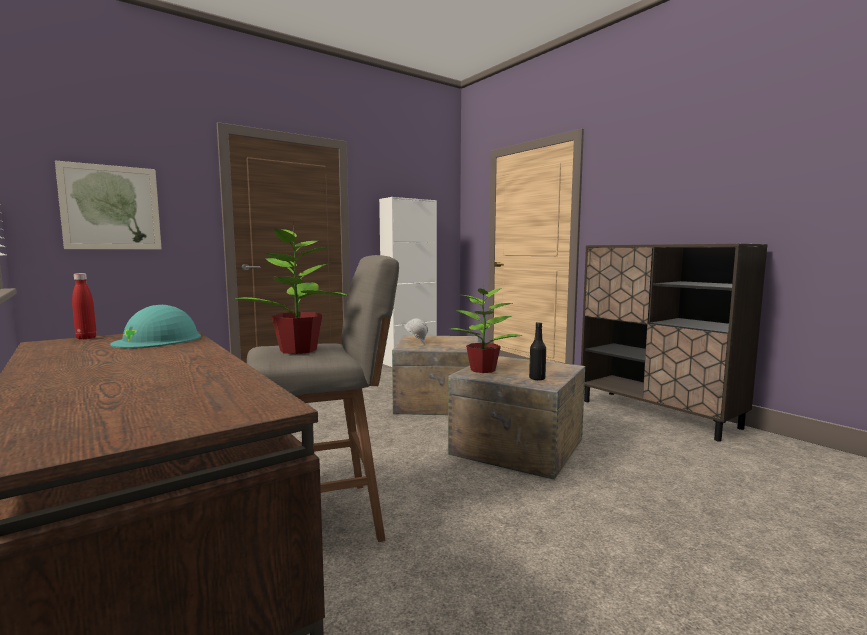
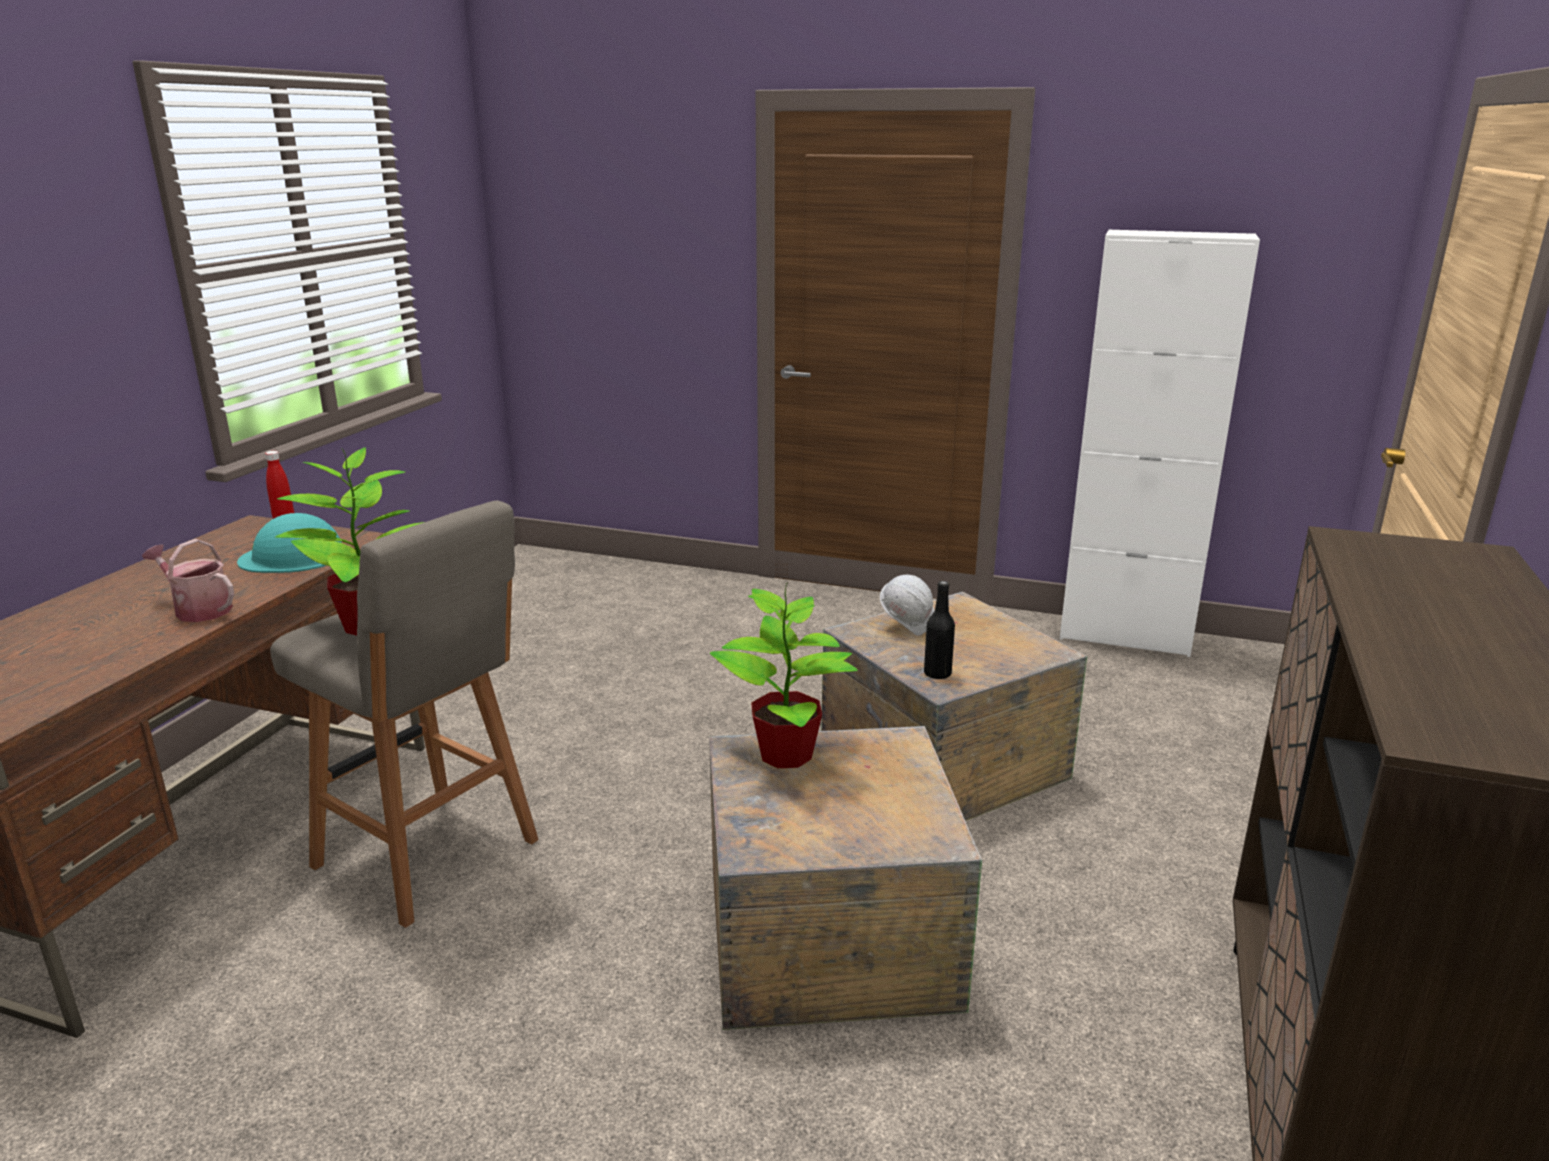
camera: 55 degrees right, 15 degrees up
picture [55,161,162,249] -> none
black bottle [529,322,546,380] -> black bottle moved to [924,581,955,679]
none -> watering can [142,539,234,622]

